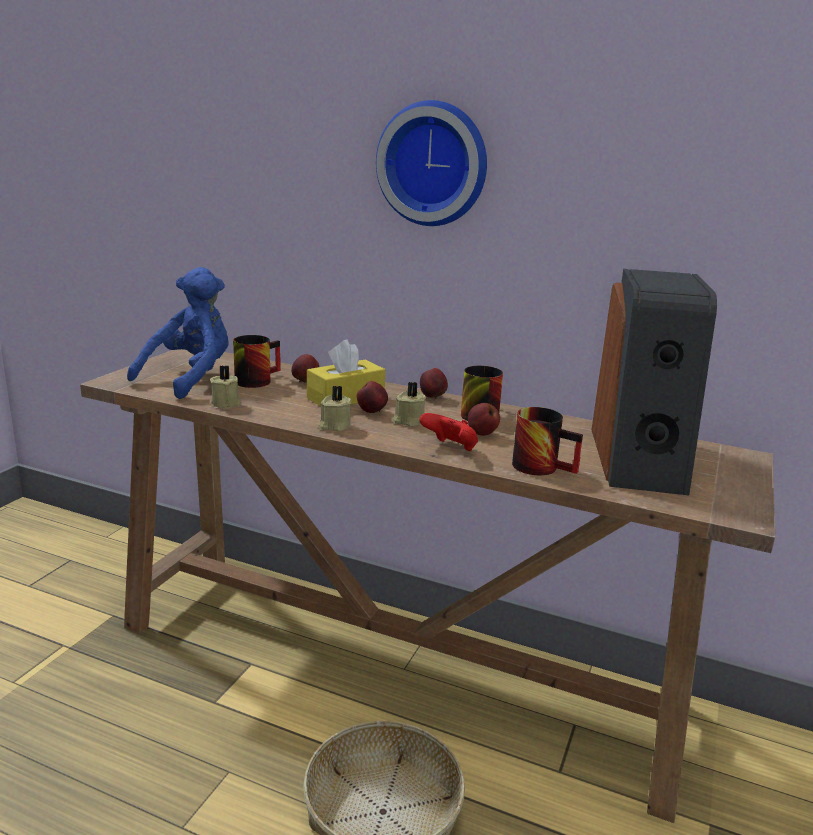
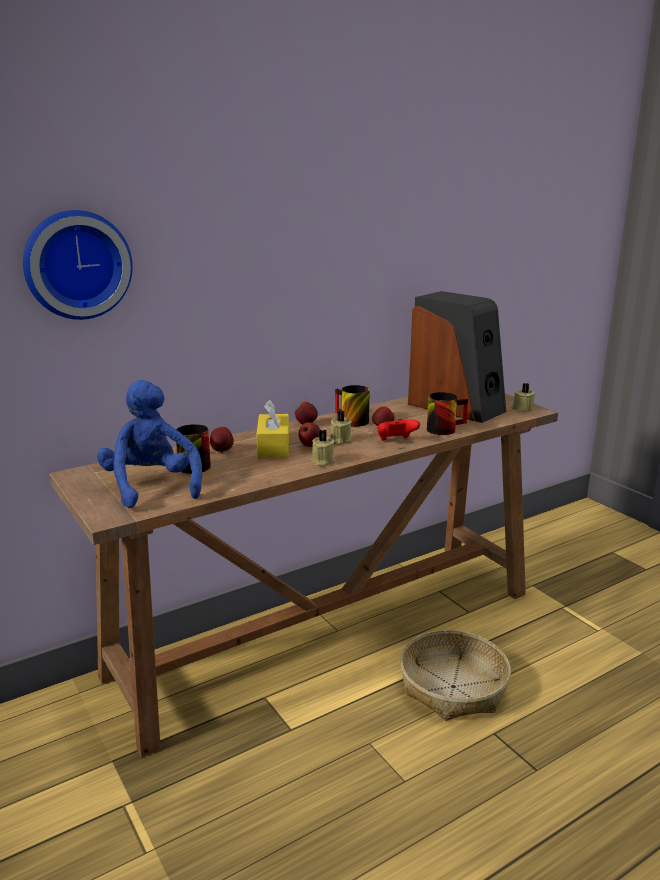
camera: 55 degrees left, 0 degrees up
beige candle [210,365,241,409] -> beige candle moved to [511,383,535,412]
wall clock [376,100,487,226] -> wall clock moved to [23,210,133,320]

